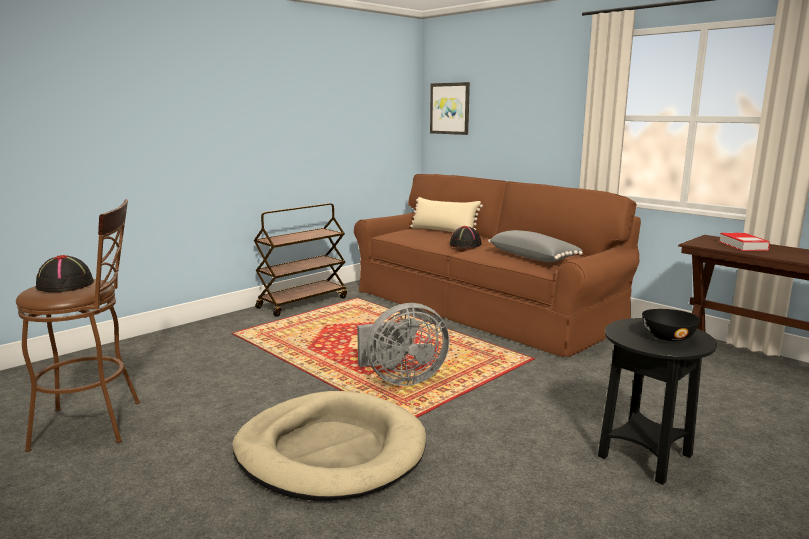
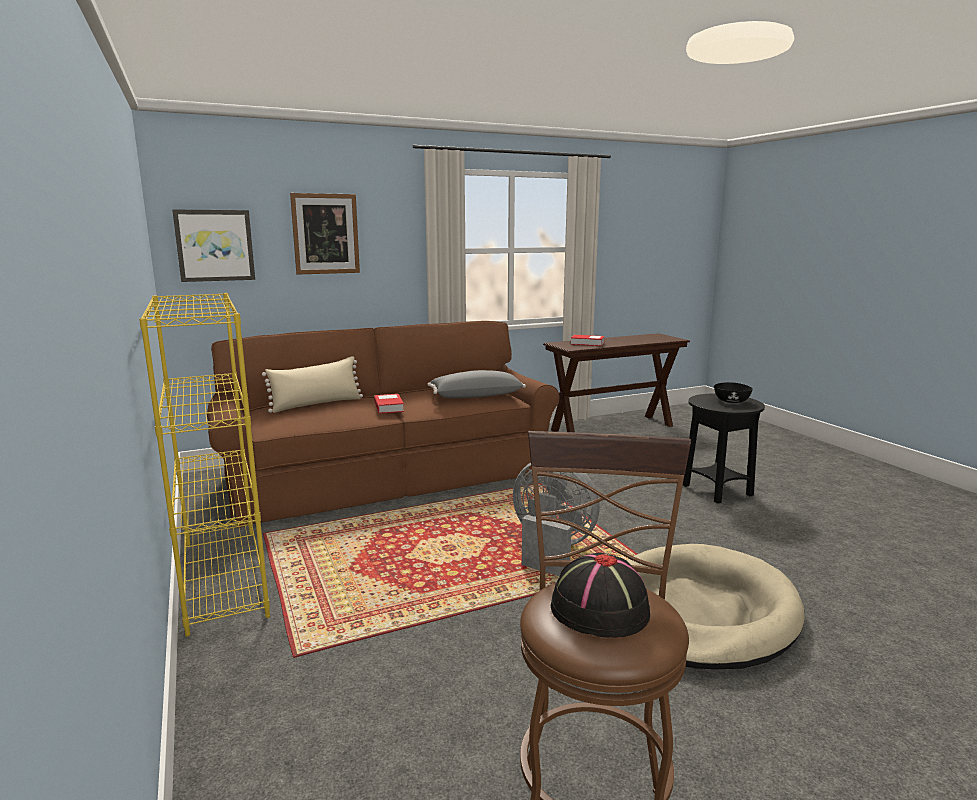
camera: 70 degrees left, 0 degrees up
brown cart [254,203,347,317] -> yellow bookcase [139,293,270,637]
grey fan [357,303,449,386] -> grey fan turned 60 degrees counterclockwise [513,463,600,577]
black hat [450,226,482,248] -> book [374,394,404,414]
none -> picture [290,193,360,275]

